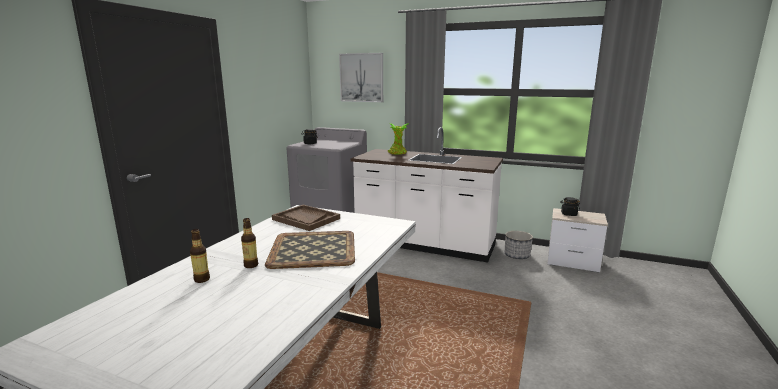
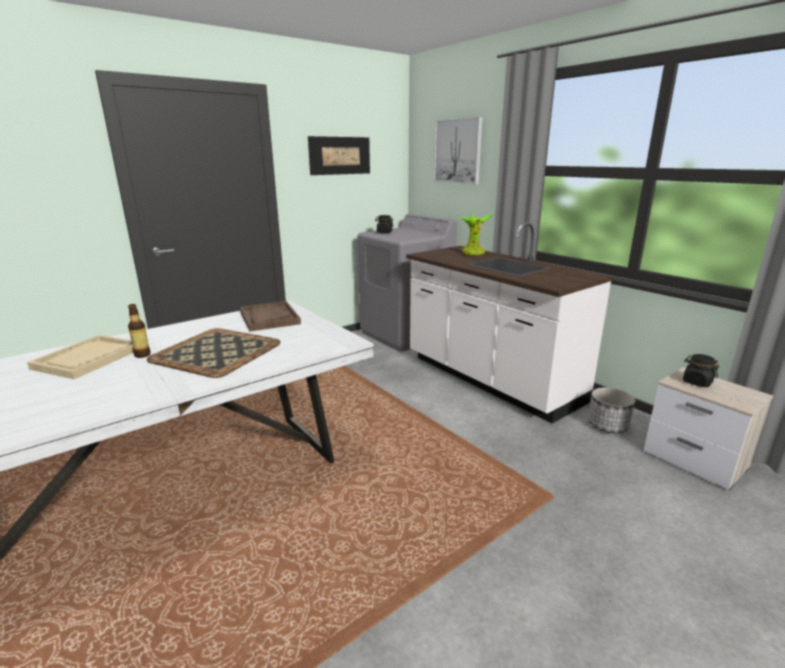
camera: 30 degrees right, 5 degrees up
bottle [190,229,210,283] -> beige tray [27,335,134,379]
none -> picture [308,136,370,175]

